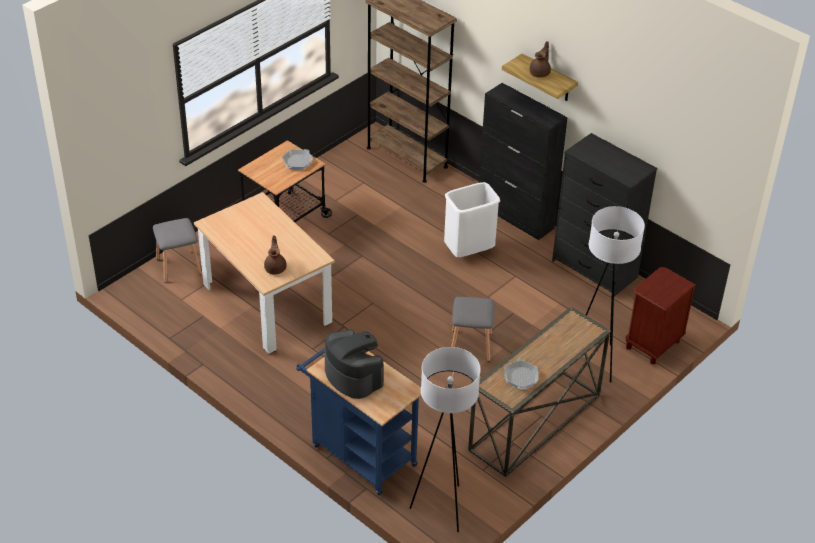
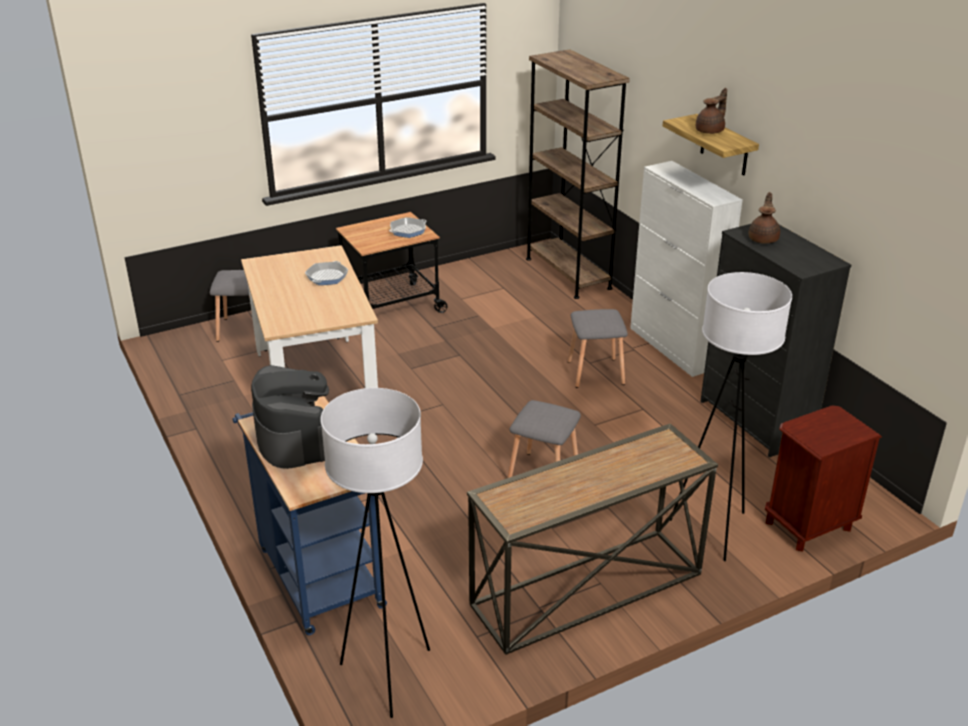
camera: 20 degrees right, 10 degrees down
brown teapot [264,235,286,275] -> brown teapot moved to [749,192,780,243]
white trash can [444,182,500,257] -> grey stool [568,309,628,388]
black cabinet [479,83,568,240] -> white cabinet [630,161,743,377]
frying pan [504,359,539,389] -> frying pan moved to [305,261,348,285]

